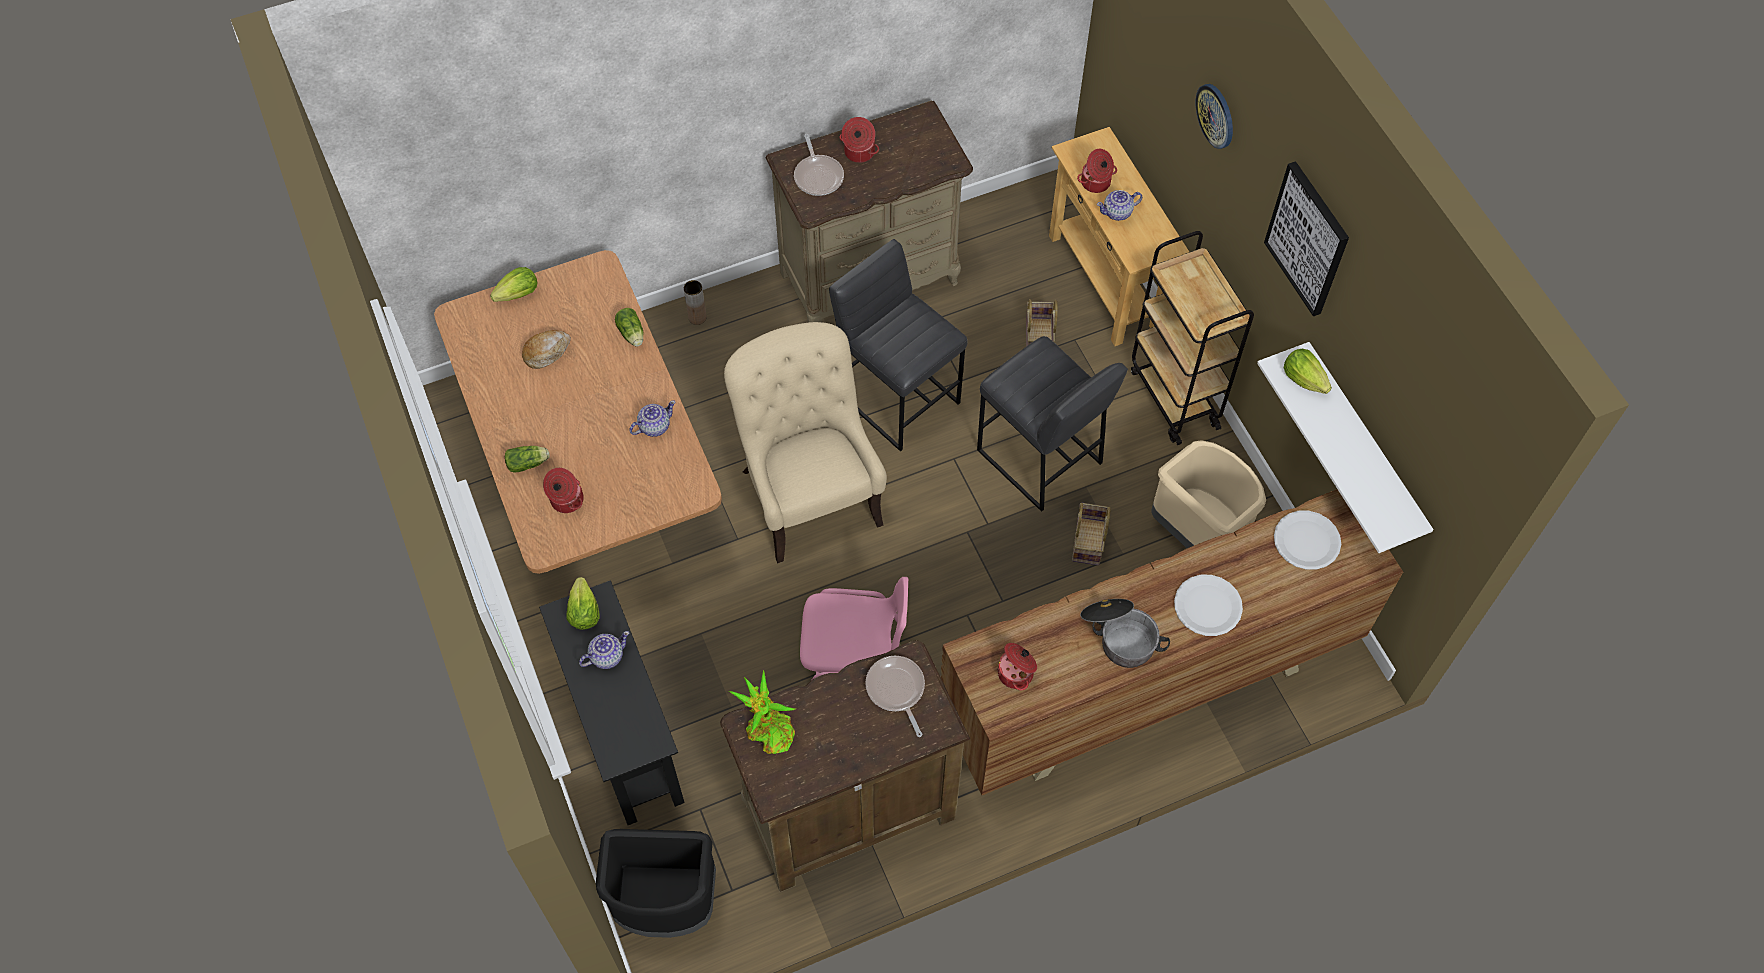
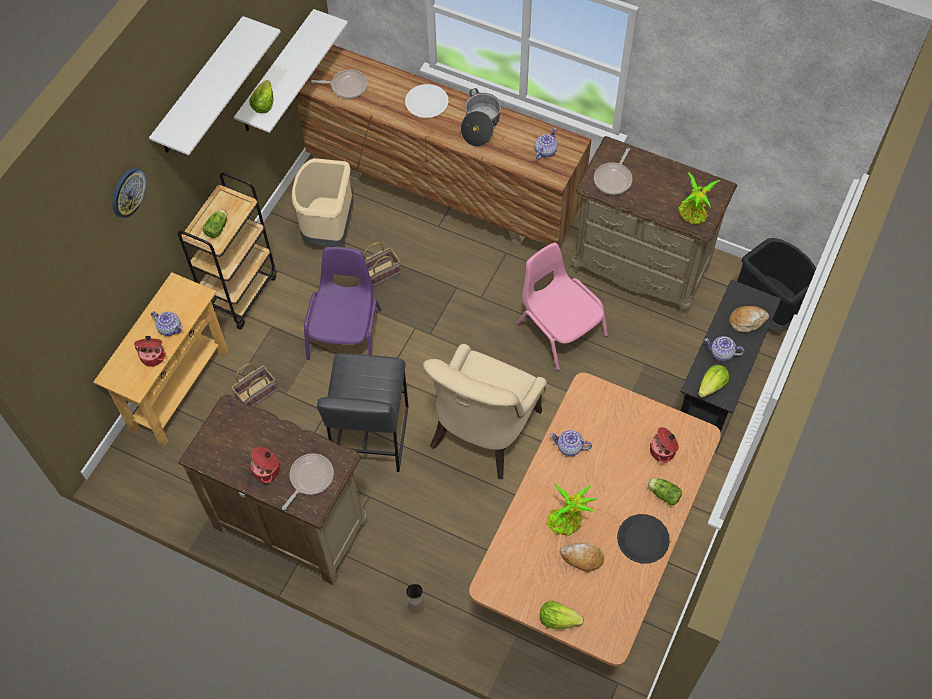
camera: 130 degrees left, 0 degrees up
lettuce [615,308,643,346] -> lettuce moved to [203,209,227,238]
grey stool [977,336,1128,512] -> purple chair [304,247,381,360]
cooking pot [997,643,1037,691] -> teapot [535,128,558,160]
picture [1264,161,1349,317] -> white shelf [149,16,281,155]
white plate [1274,511,1341,570] -> frying pan [311,70,368,99]
none -> potted plant [546,483,597,536]
none -> black plate [617,514,670,563]
none -> bread [729,306,769,332]

